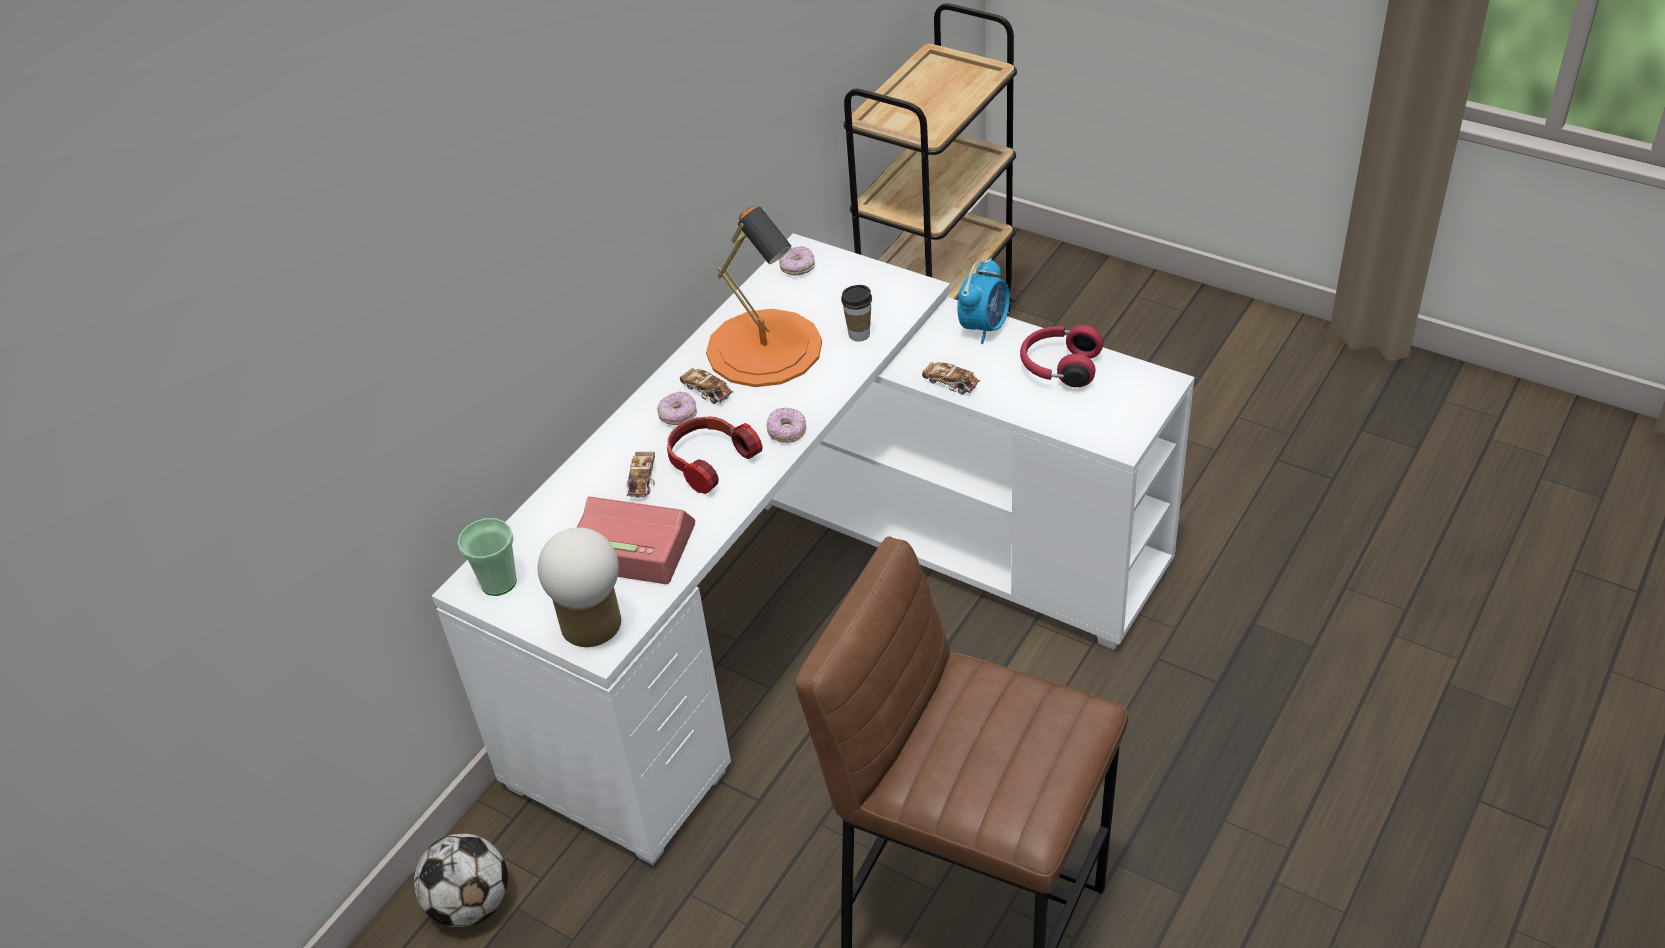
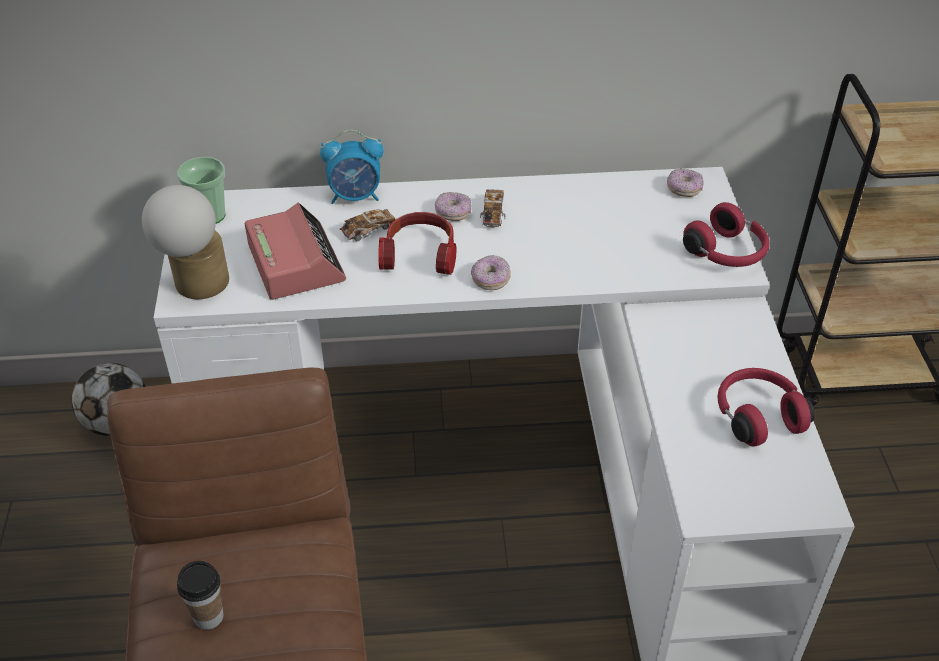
camera: 50 degrees right, 0 degrees up
orange table lamp [706,206,822,387] -> none
cup [841,285,872,342] -> cup moved to [177,561,223,630]
toy car [922,362,980,395] -> none
alarm clock [957,258,1010,344] -> alarm clock moved to [320,129,384,204]
none -> red headphones [683,202,770,267]

